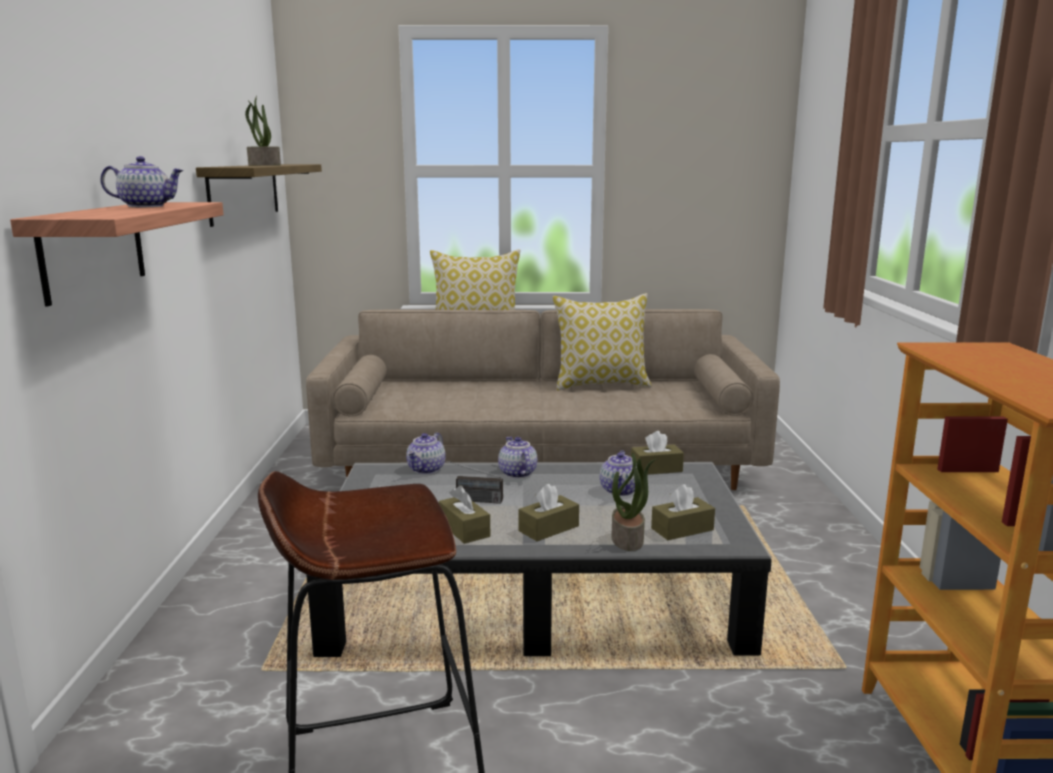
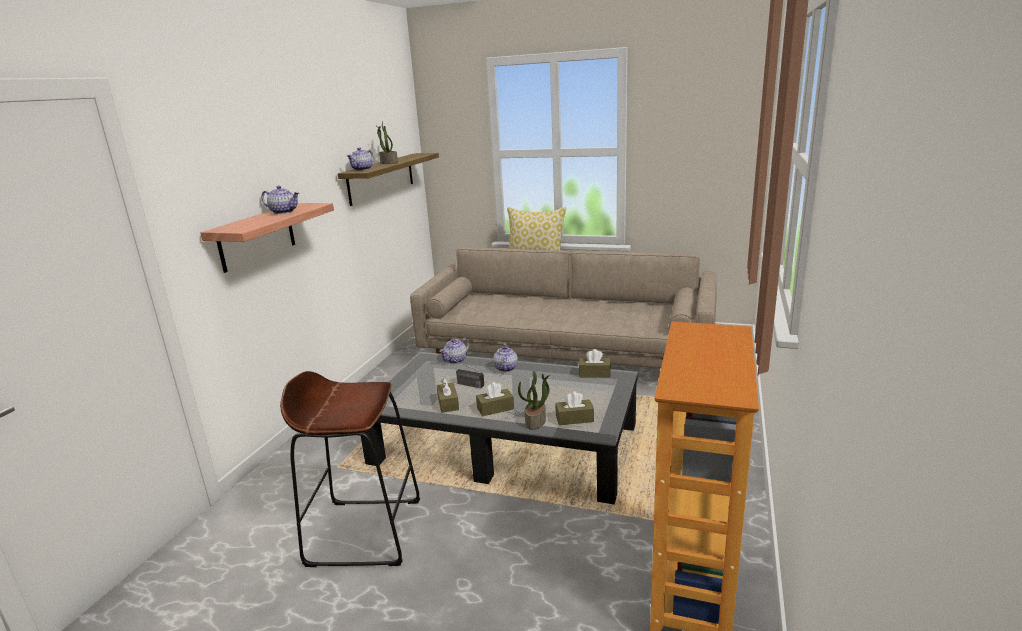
camera: 20 degrees right, 5 degrees up
pillow [552,293,652,391] -> none
teapot [600,450,637,496] -> teapot moved to [347,147,374,171]

